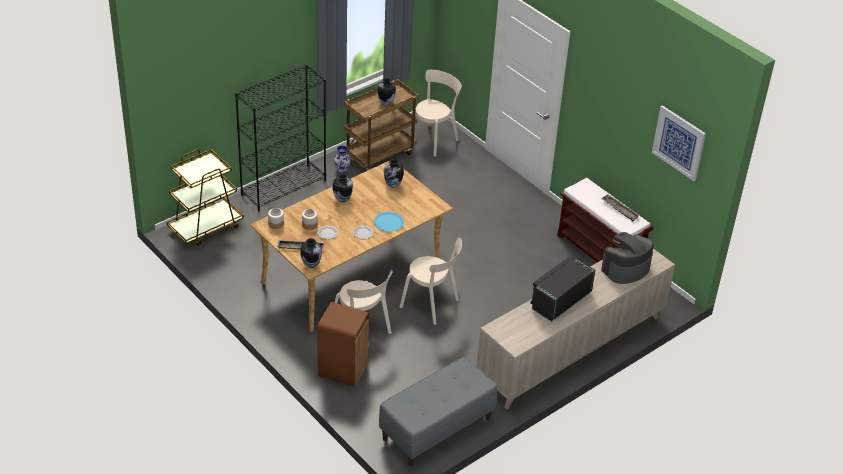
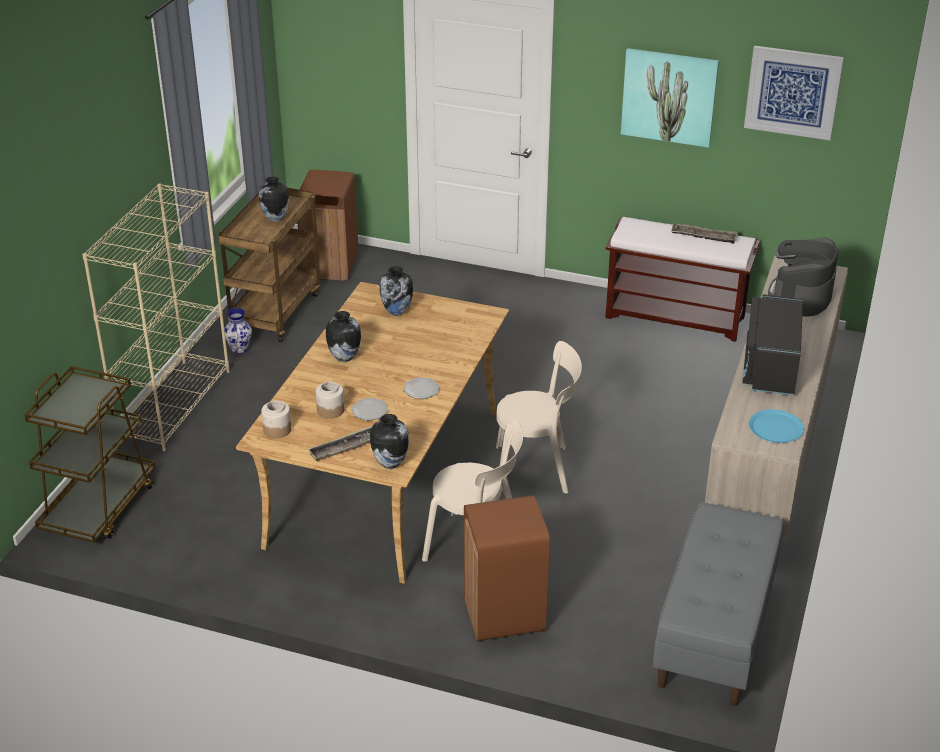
camera: 30 degrees left, 5 degrees down
black bookcase [235,64,326,211] -> beige bookcase [82,183,229,451]
blue plate [374,212,404,232] -> blue plate moved to [749,409,804,443]
beige chair [407,70,462,157] -> brown trash can [298,170,358,281]
none -> picture [621,48,719,148]

